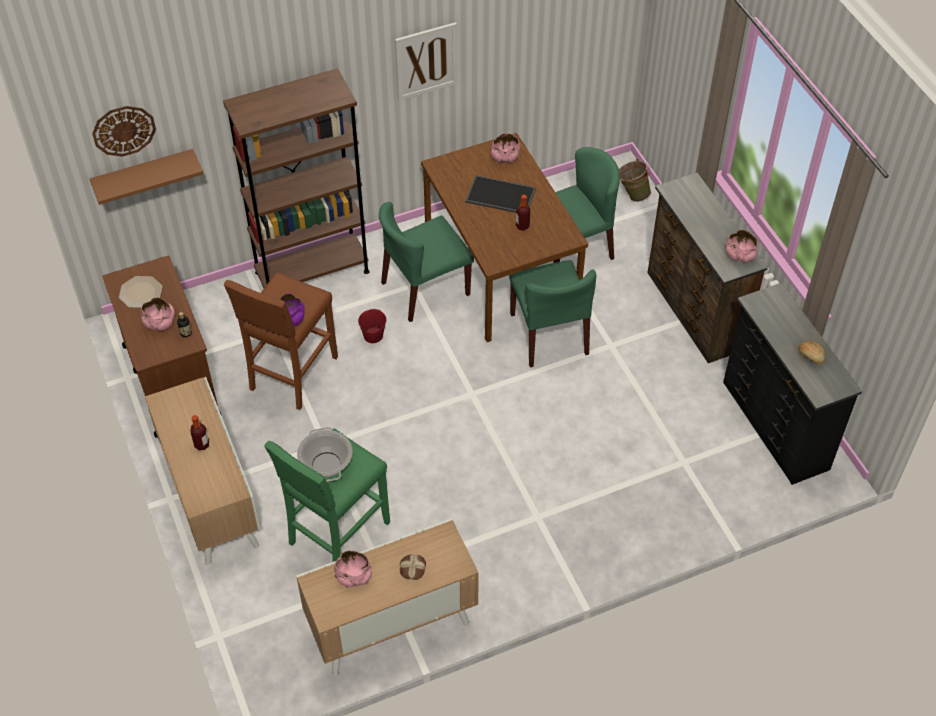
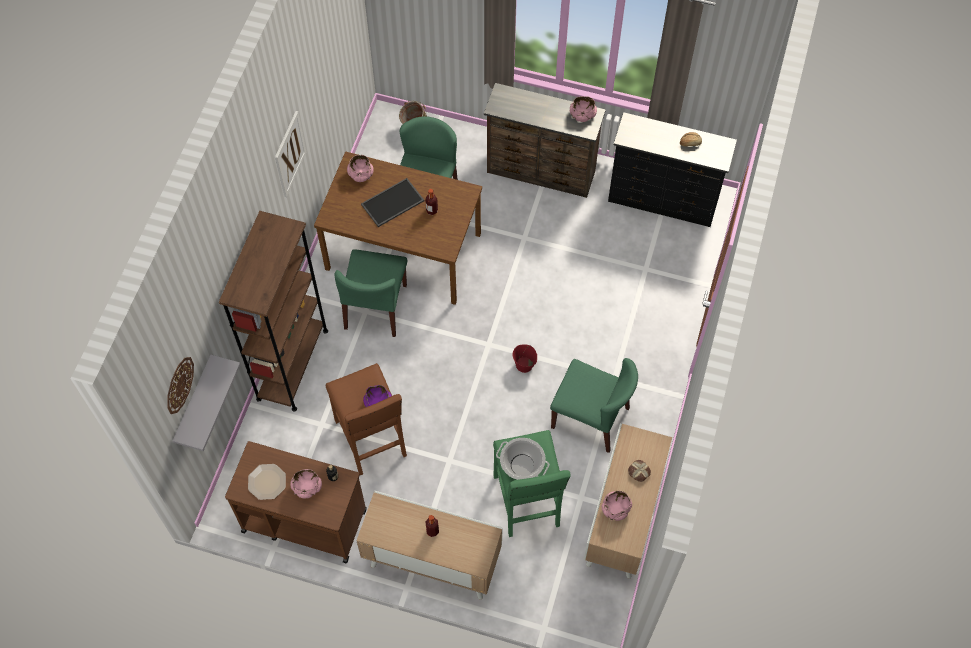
camera: 50 degrees left, 10 degrees up
brown shelf [90,149,203,205] -> grey shelf [173,355,241,451]
red bucket [358,309,386,343] -> red bucket moved to [512,344,537,373]
green chair [509,260,596,367] -> green chair moved to [550,358,638,453]

